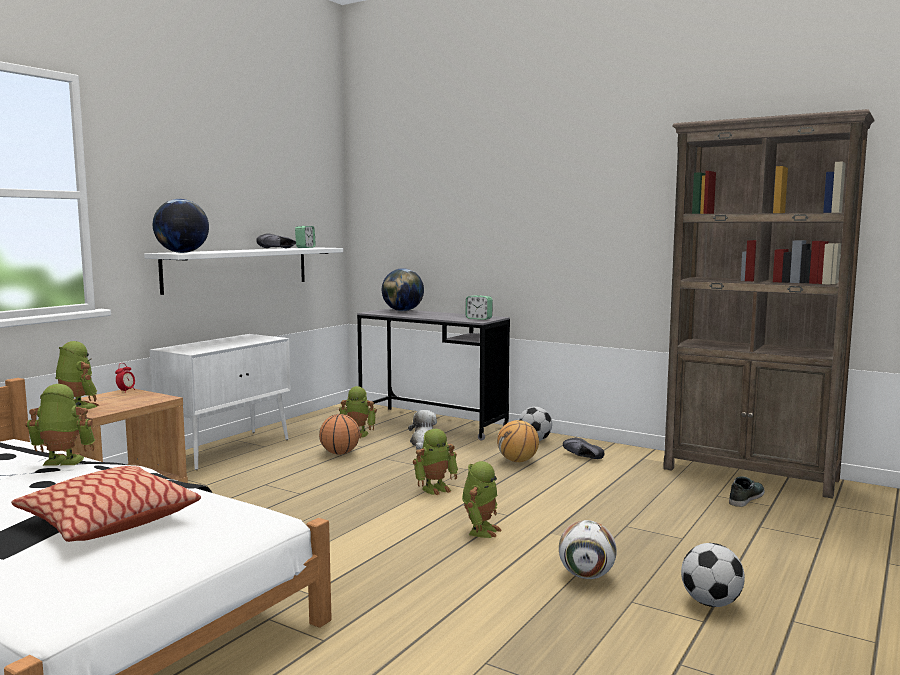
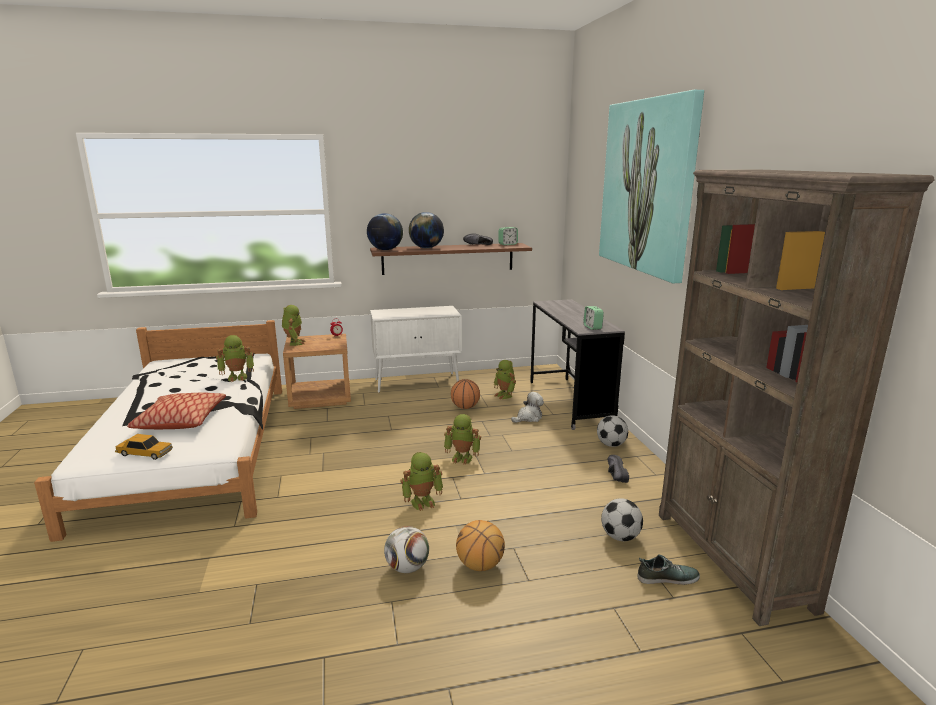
camera: 45 degrees right, 10 degrees up
toy robot [25,384,95,466] -> toy robot turned 120 degrees clockwise [216,335,254,382]
white shelf [144,247,343,295] -> brown shelf [370,243,532,275]
globe [382,268,424,311] -> globe moved to [409,212,444,248]
basketball [497,420,539,462] -> basketball moved to [456,520,505,571]
football [681,543,745,607] -> football moved to [601,498,643,541]
none -> toy car [115,434,173,460]
none -> picture [599,90,704,284]

